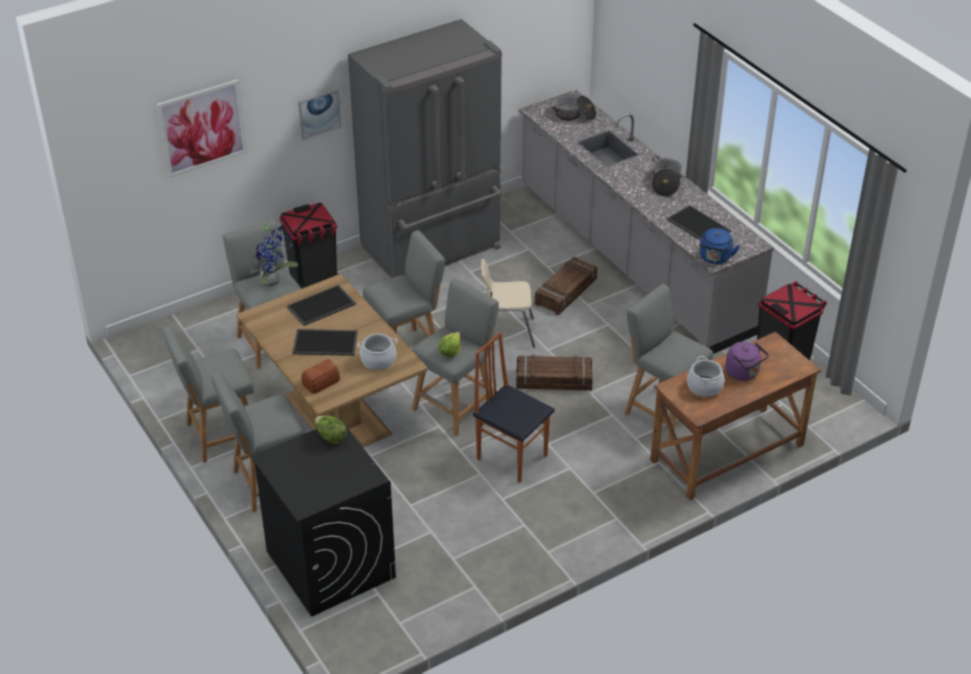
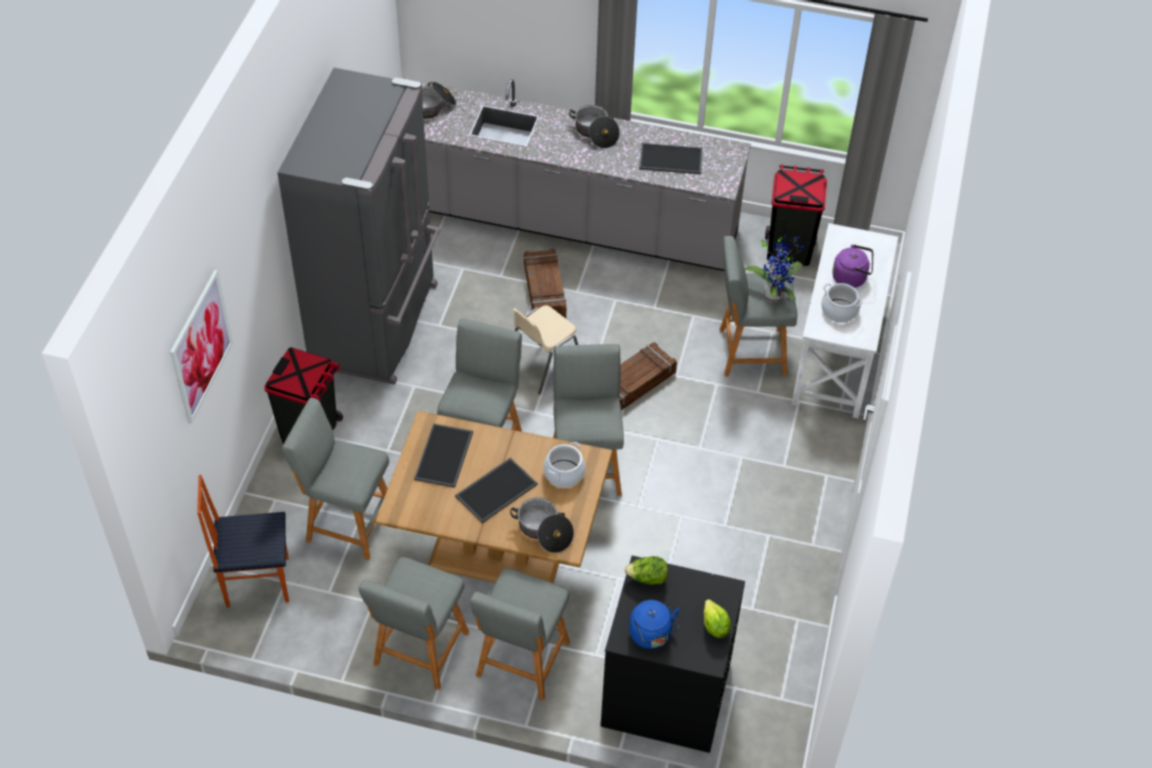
camera: 45 degrees left, 10 degrees up
potted plant [250,220,298,287] -> potted plant moved to [745,232,806,302]
picture [298,89,341,140] -> none
bread [301,359,340,394] -> cooking pot [510,497,574,553]
lettuce [438,332,461,357] -> lettuce moved to [704,599,731,638]
chair [473,332,555,482] -> chair moved to [197,475,289,608]
brown desk [650,332,821,500] -> white desk [792,223,898,418]
blue kettle [699,228,740,264] -> blue kettle moved to [629,600,680,649]

